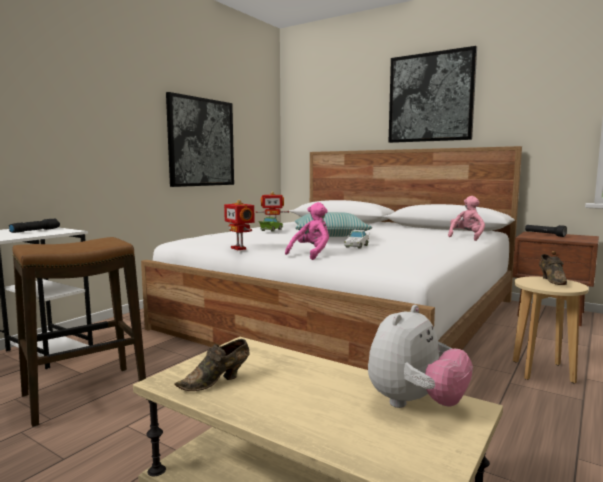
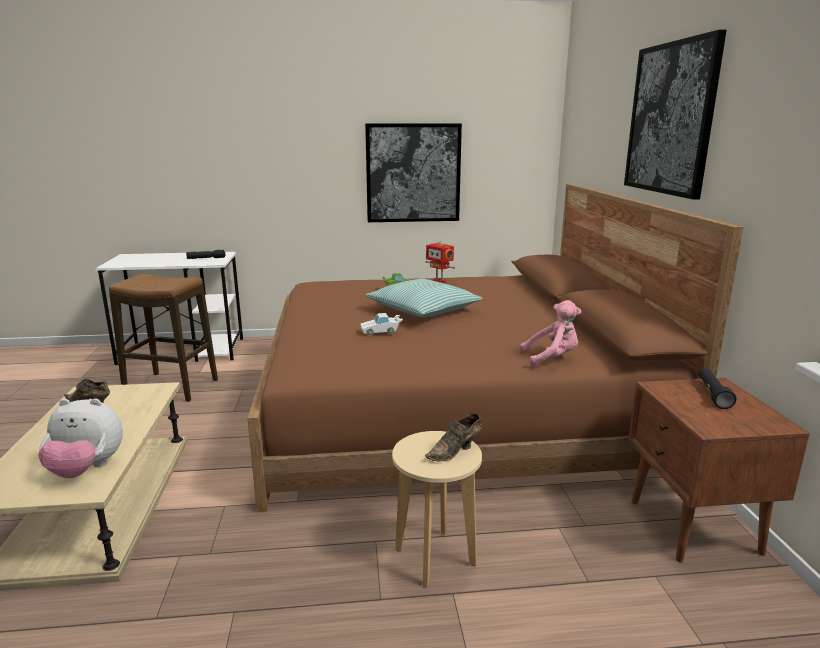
camera: 50 degrees right, 10 degrees up
white bed [141,146,522,370] -> brown bed [247,184,744,512]
toy robot [224,200,255,250] -> none
pink plush toy [285,202,329,260] -> none

